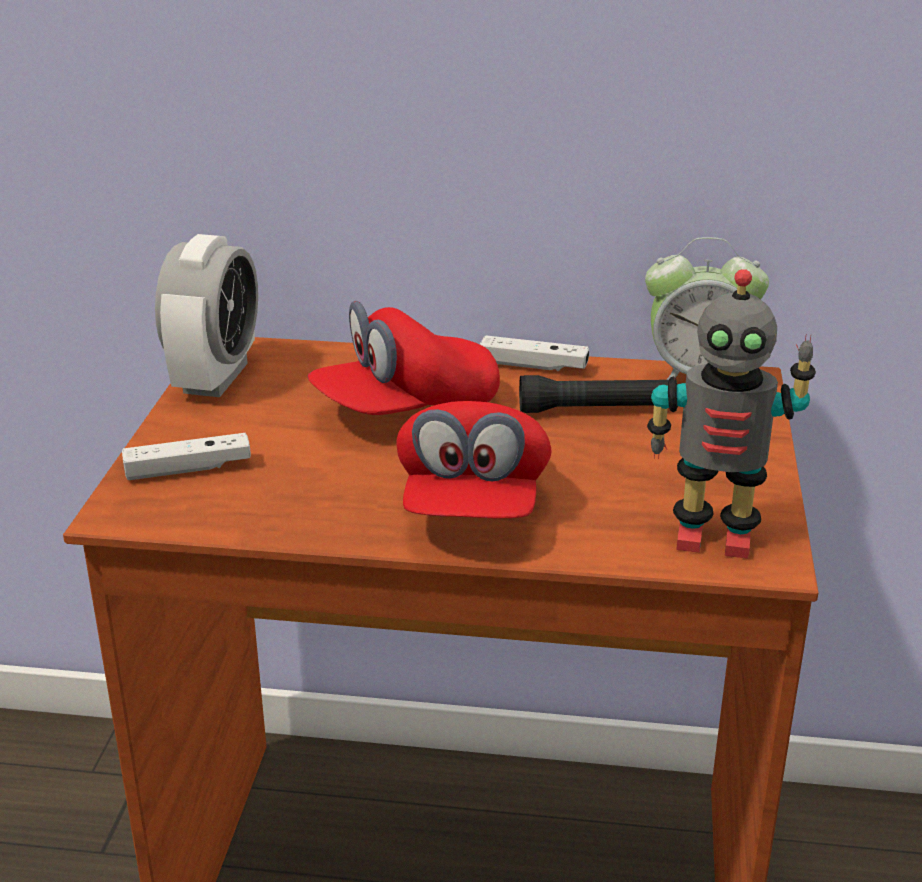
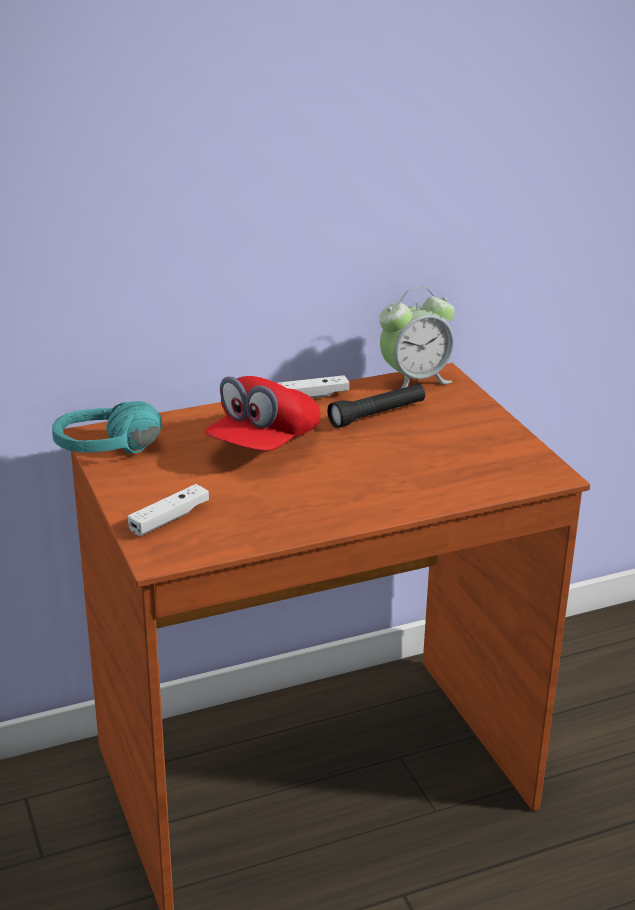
camera: 30 degrees left, 0 degrees up
alarm clock [155,234,258,397] -> turquoise headphones [52,401,162,454]
red cap [397,401,552,518] -> none
toy robot [647,269,816,559] -> none

